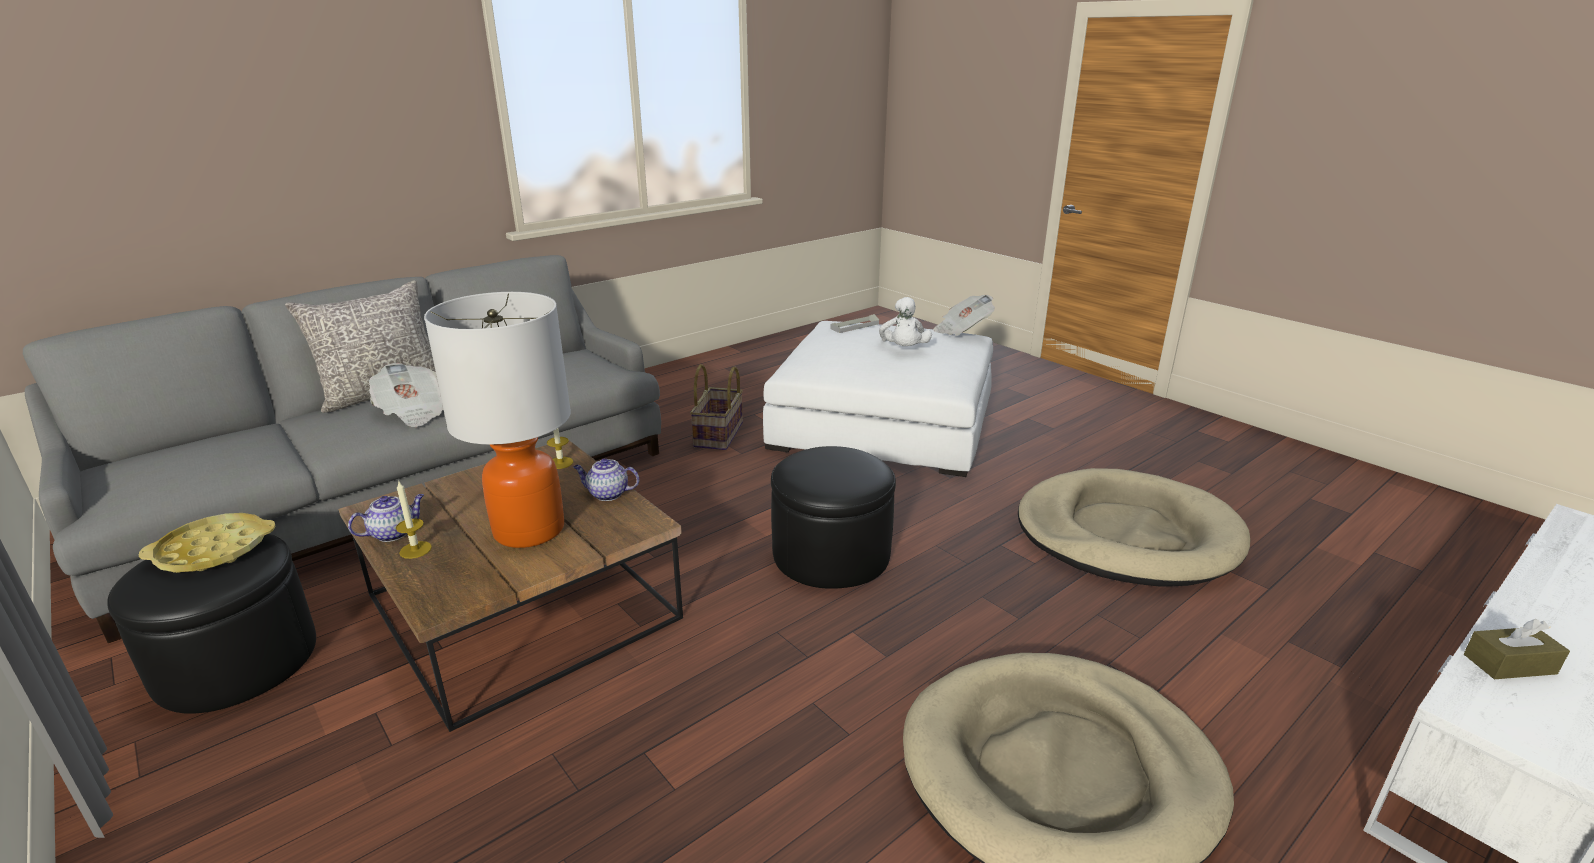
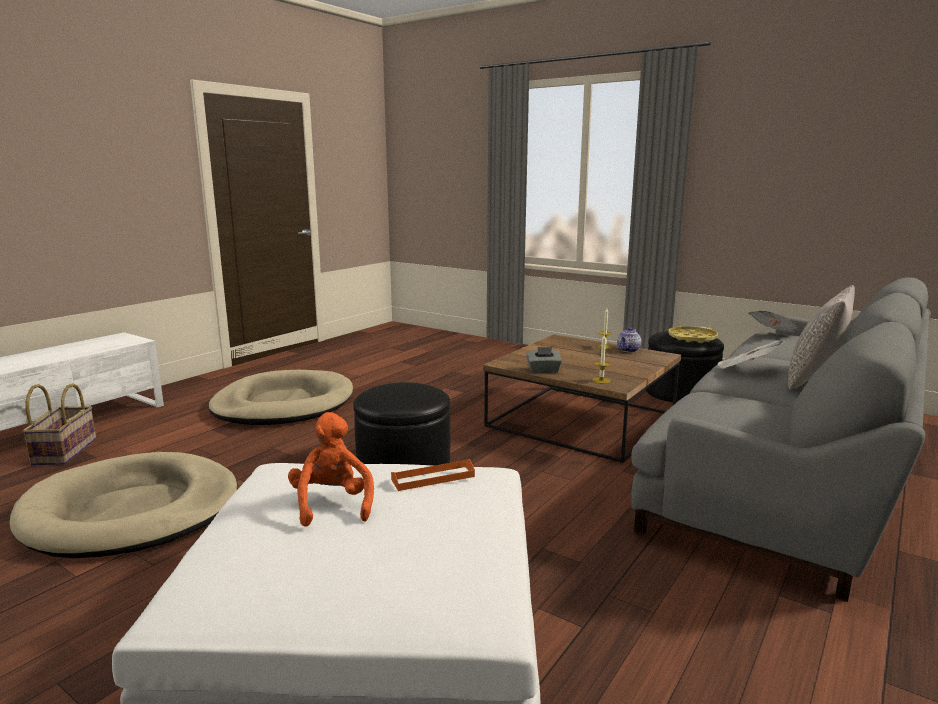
camera: 165 degrees right, 10 degrees down
table lamp [424,292,571,548] -> none
teapot [573,458,639,501] -> grey tissue box [526,347,562,373]
basket [690,364,743,450] -> basket moved to [22,383,96,466]
grey tray [830,314,879,333] -> none
white plush toy [879,297,932,346] -> orange plush toy [288,412,374,527]
newspaper [933,295,995,336] -> newspaper moved to [748,311,798,332]
brown tissue box [1464,619,1570,679] -> none
none -> orange tray [391,459,475,491]

